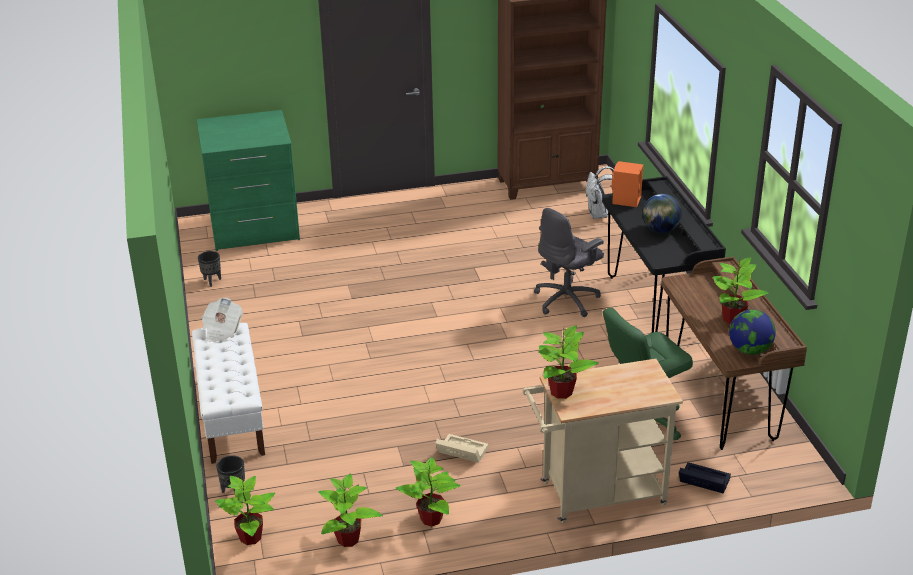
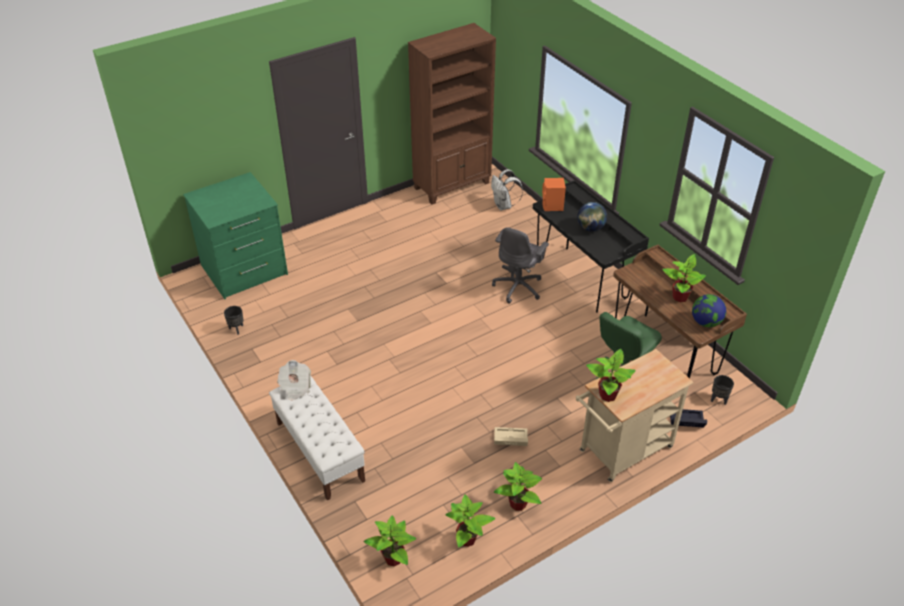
camera: 20 degrees left, 10 degrees up
black planter [216,455,245,493] -> black planter moved to [711,375,734,405]

